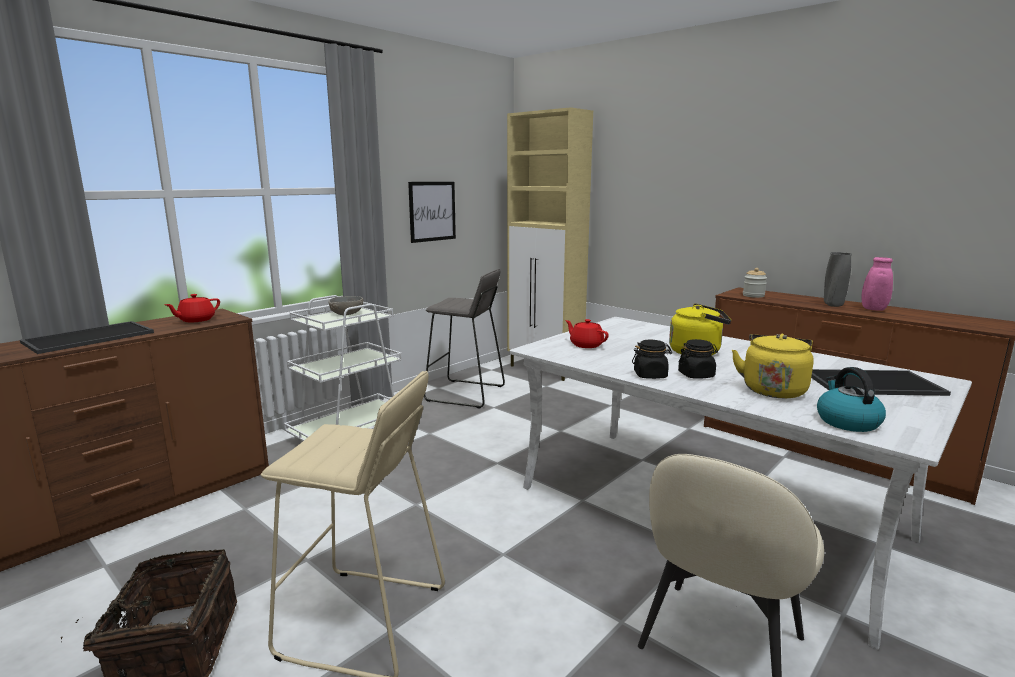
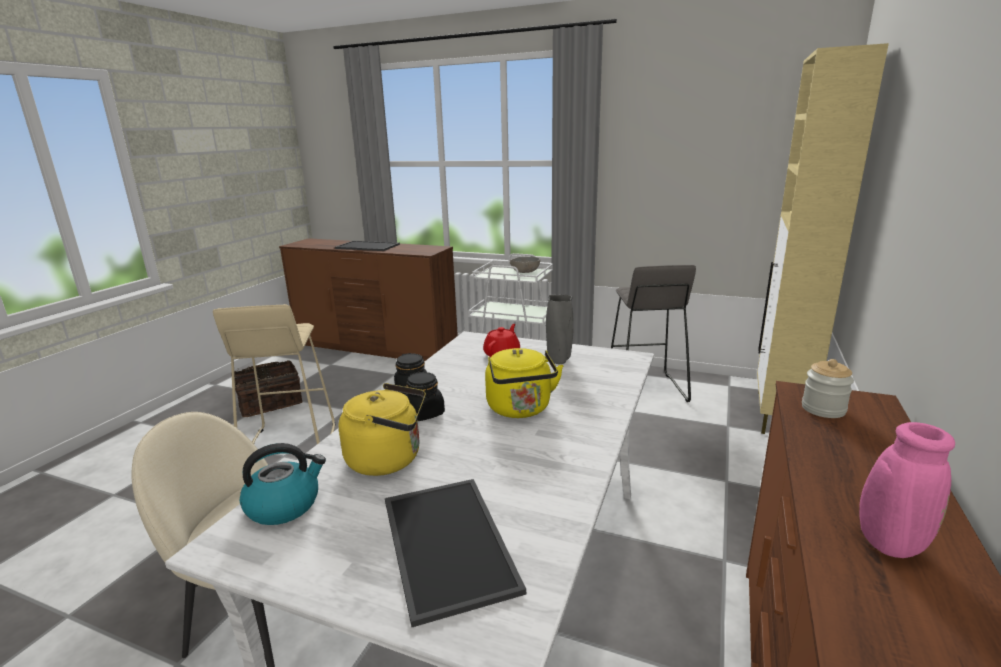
camera: 70 degrees right, 5 degrees up
red teapot [165,294,220,322] -> none
picture [408,182,456,243] -> none
grey vase [824,252,852,307] -> grey vase moved to [546,295,574,364]

